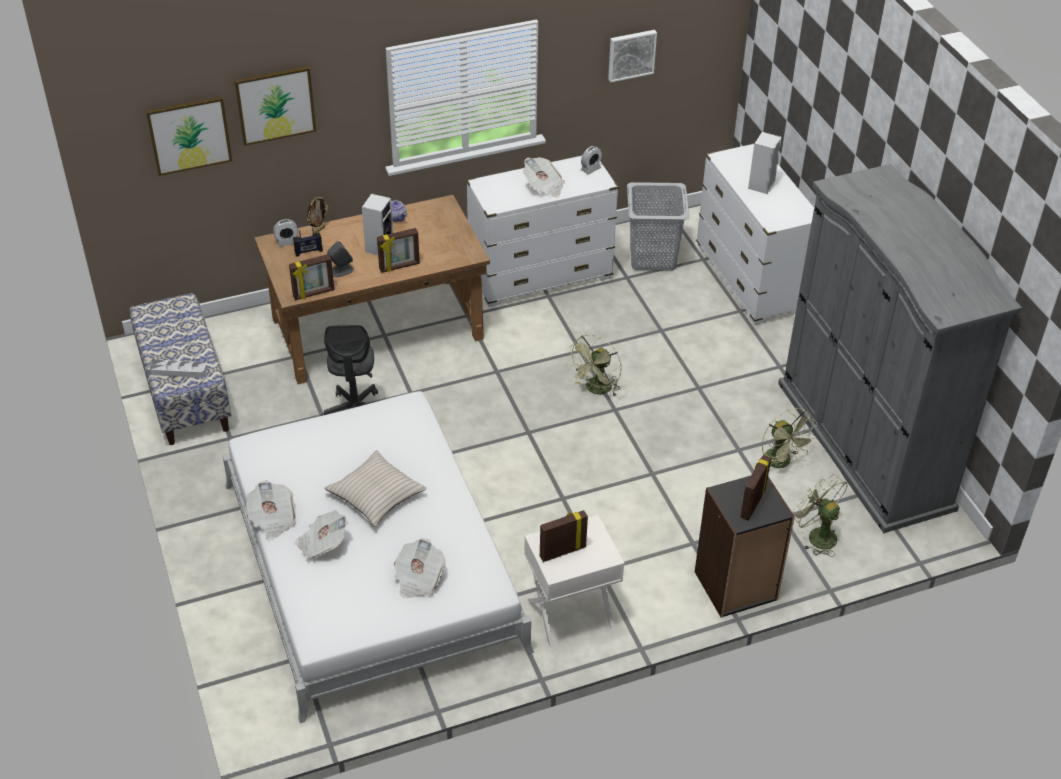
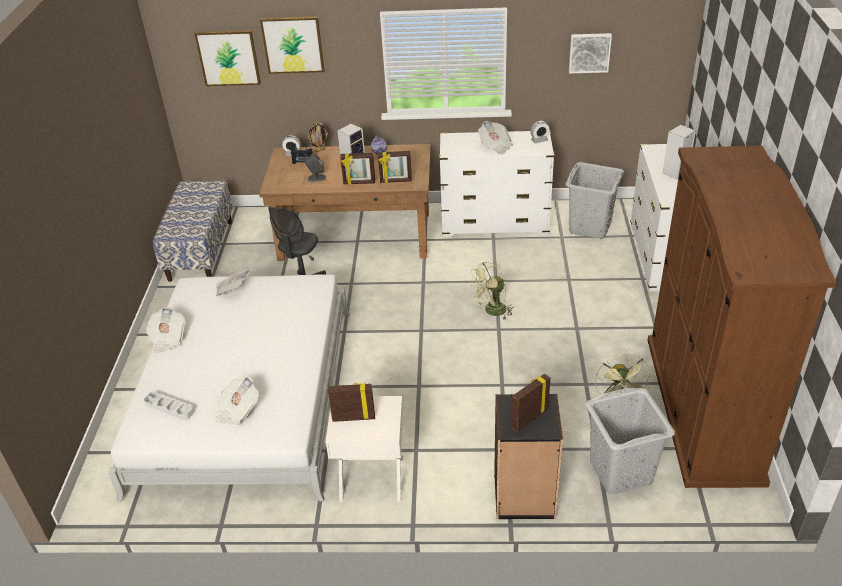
camera: 25 degrees right, 5 degrees down
grey tray [149,359,207,378] -> grey tray moved to [144,392,194,420]
picture frame [289,254,334,300] -> picture frame moved to [378,151,412,183]
newspaper [295,510,348,560] -> newspaper moved to [216,267,249,296]
beige pillow [324,450,427,527] -> none
grey wardrobe [778,164,1022,533] -> brown wardrobe [648,146,837,488]
green fan [792,474,848,557] -> grey laundry basket [586,388,675,495]

